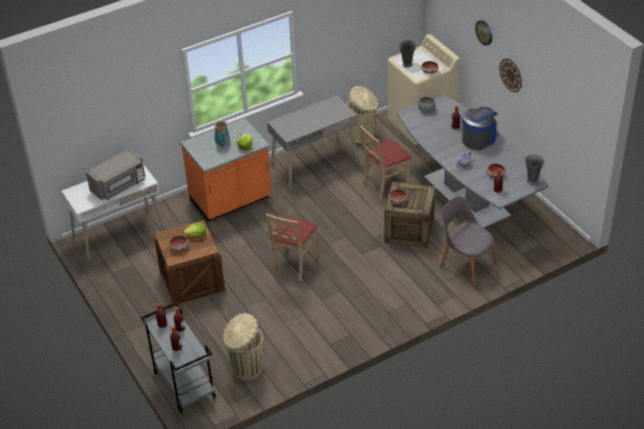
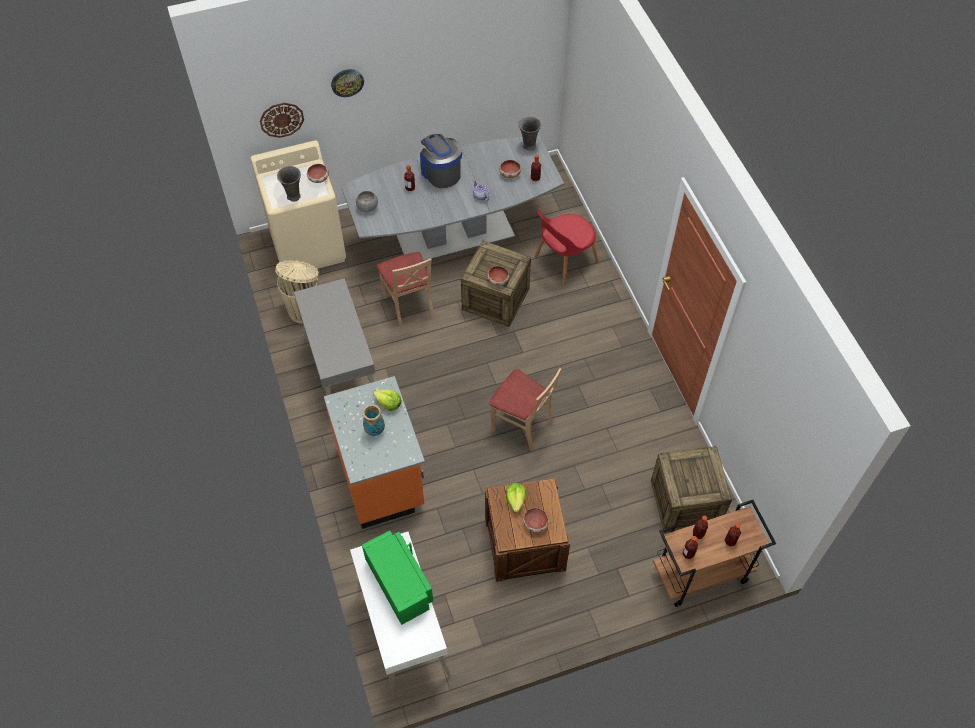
camera: 80 degrees left, 15 degrees up
grey microwave [86,148,145,200] -> green microwave [362,530,433,625]
grey cart [140,302,216,413] -> brown cart [653,500,776,607]
beige trash can [223,313,263,380] -> crate [651,446,732,533]
grey chair [440,197,497,285] -> red chair [535,211,599,285]
wall clock [499,59,522,92] -> wall clock moved to [260,103,304,138]

